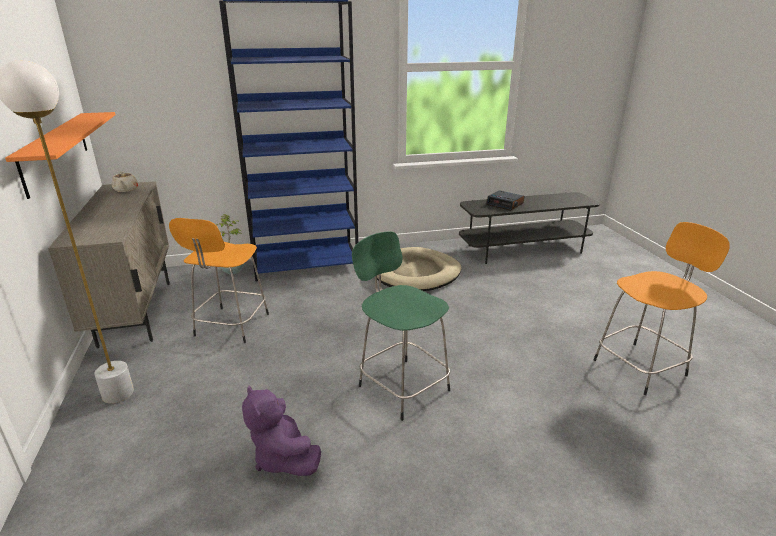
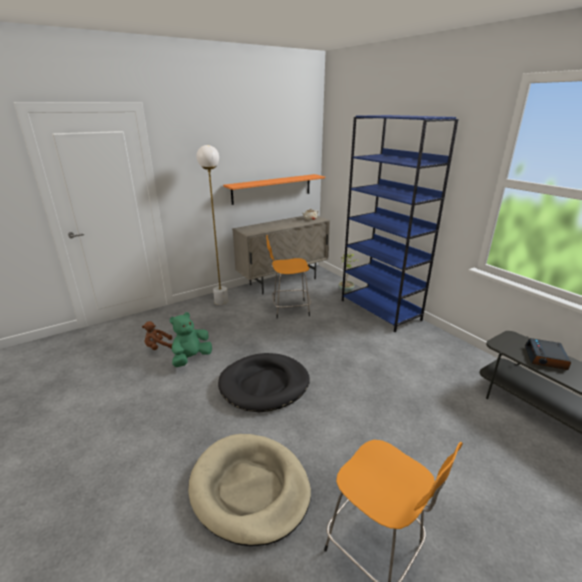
camera: 70 degrees right, 0 degrees up
purple plush toy [242,385,321,476] -> green plush toy [170,312,212,367]
green stool [352,231,450,421] -> black dog bed [218,353,310,412]
beige dog bed [377,247,461,291] -> beige dog bed moved to [188,434,311,546]
none -> brown plush toy [142,321,173,350]

